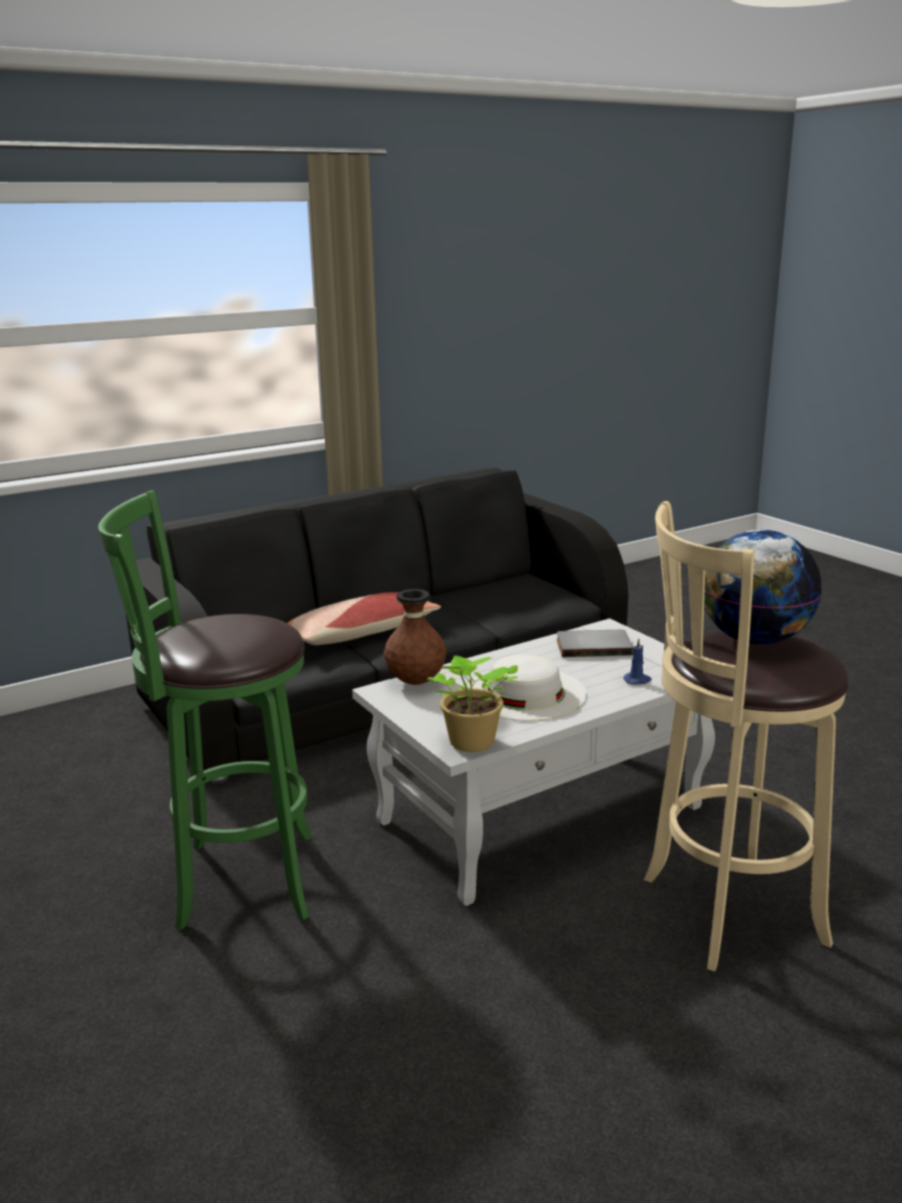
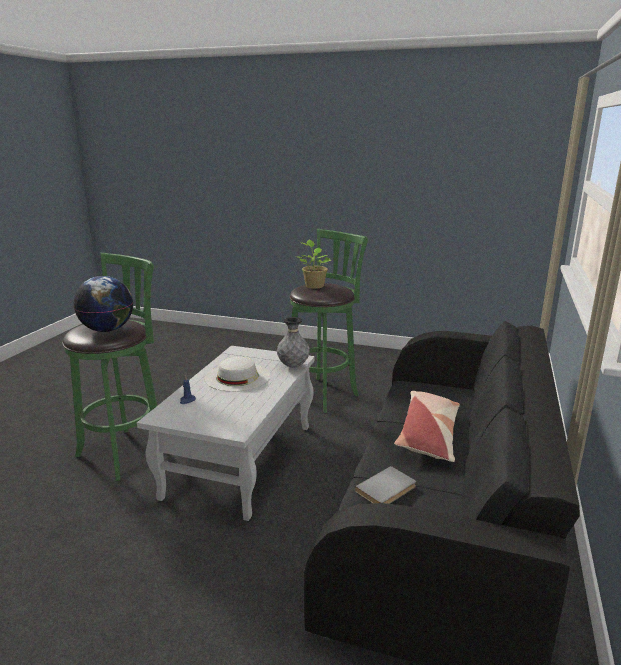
camera: 140 degrees right, 0 degrees up
brown vase [384,589,447,685] -> grey vase [277,317,310,368]
potted plant [428,655,518,752] -> potted plant moved to [296,240,331,289]
grey book [557,630,633,657] -> grey book moved to [355,466,416,504]
beige stool [644,501,849,972] -> green stool [62,253,157,481]

